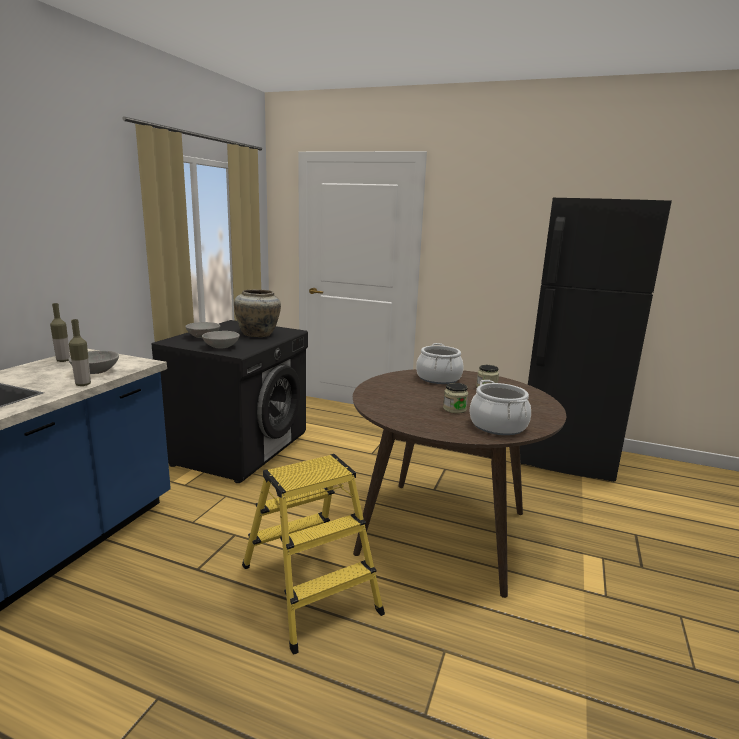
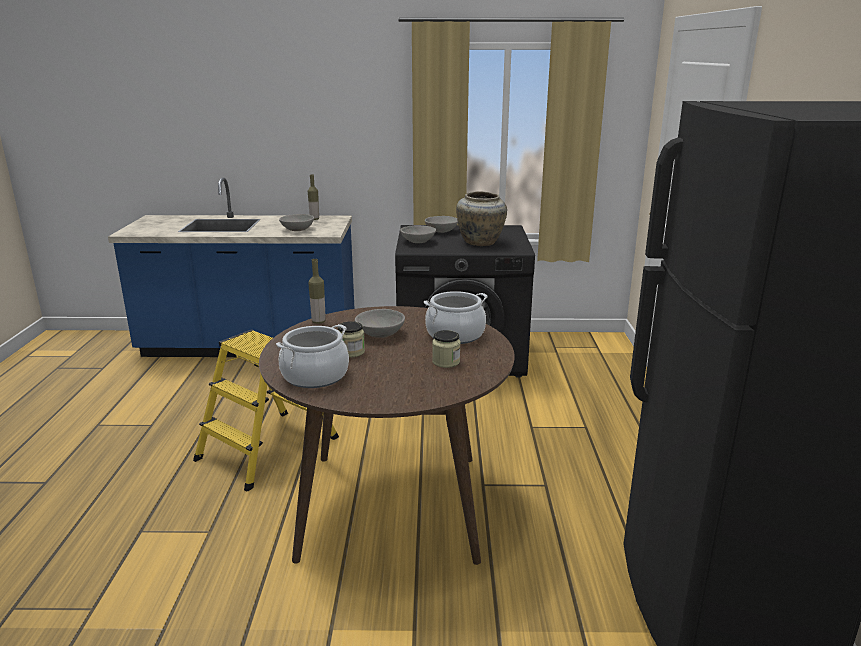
camera: 70 degrees right, 5 degrees up
bottle [69,319,91,386] -> bottle moved to [308,259,326,324]
none -> grey bowl [355,309,405,338]

